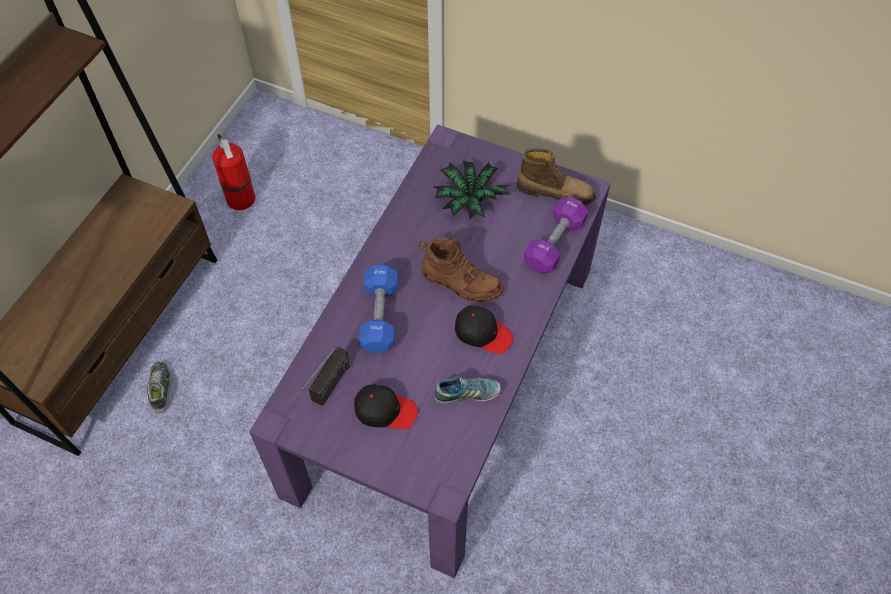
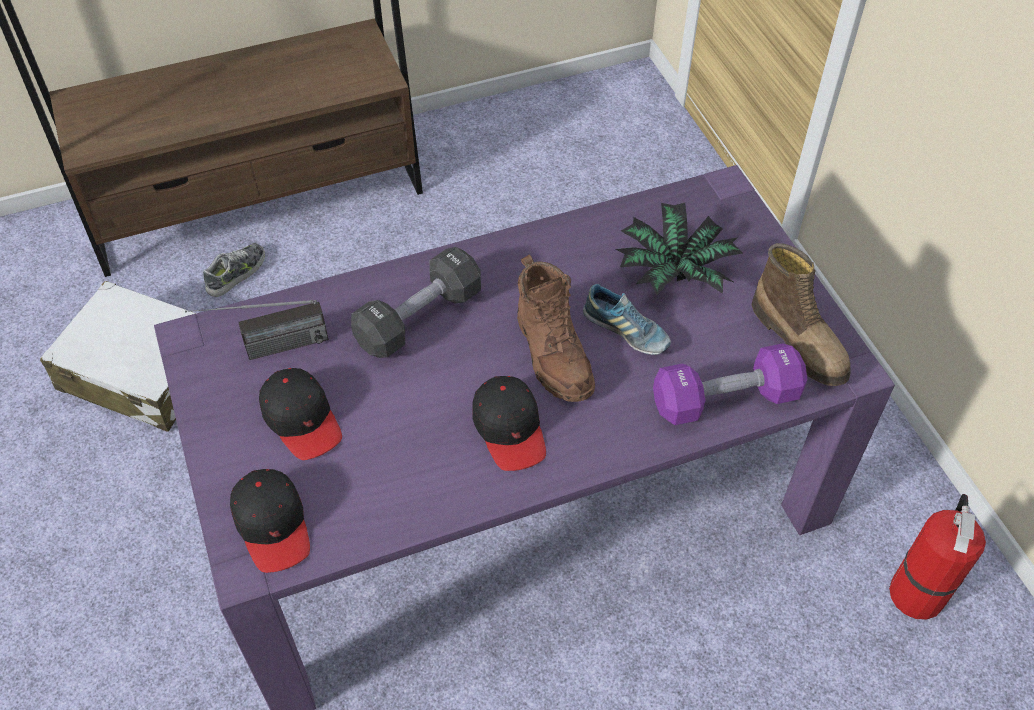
camera: 45 degrees right, 5 degrees down
fire extinguisher [212,134,256,210] -> fire extinguisher moved to [889,494,986,620]
blue dumbbell [359,265,398,353] -> black dumbbell [351,247,481,358]
shoe [434,376,501,404] -> shoe moved to [583,284,671,355]
none -> white suitcase [40,280,196,432]
none -> black cap [230,469,310,573]

